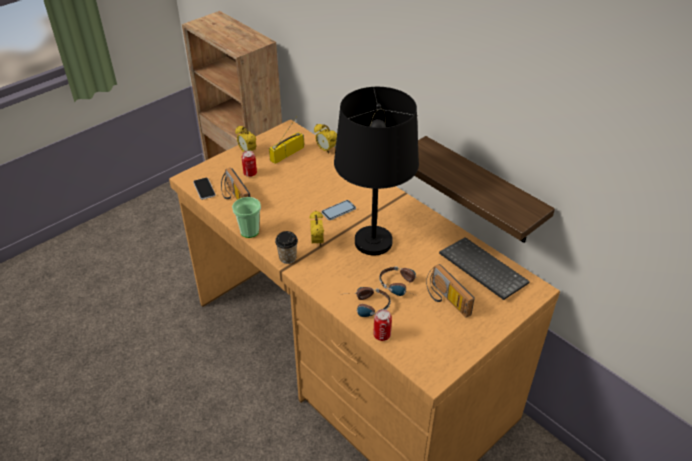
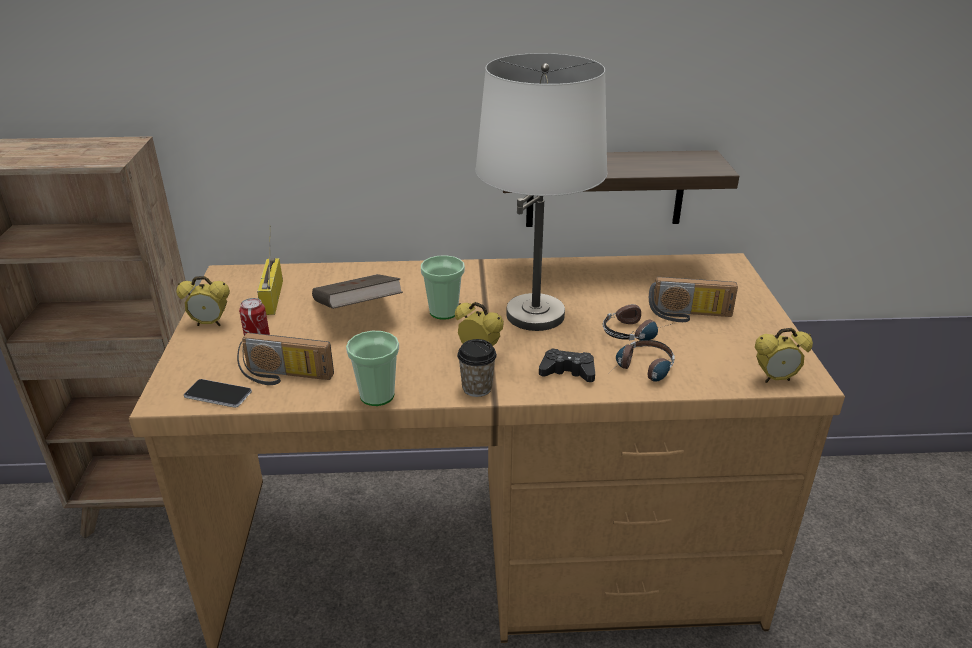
camera: 50 degrees left, 10 degrees down
alarm clock [314,124,337,153] -> alarm clock moved to [755,328,813,383]
phone [322,200,356,220] -> cup [421,255,465,320]
black table lamp [334,87,419,256] -> white table lamp [475,53,608,331]
can [373,309,392,341] -> none
keyboard [439,237,530,300] -> none
none -> brown book [312,274,403,309]
none -> black game controller [539,348,595,382]

